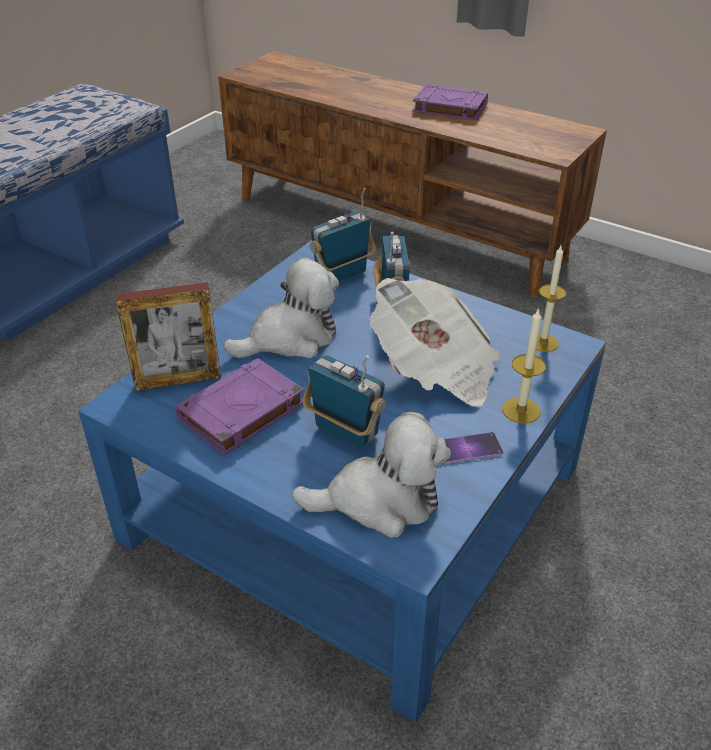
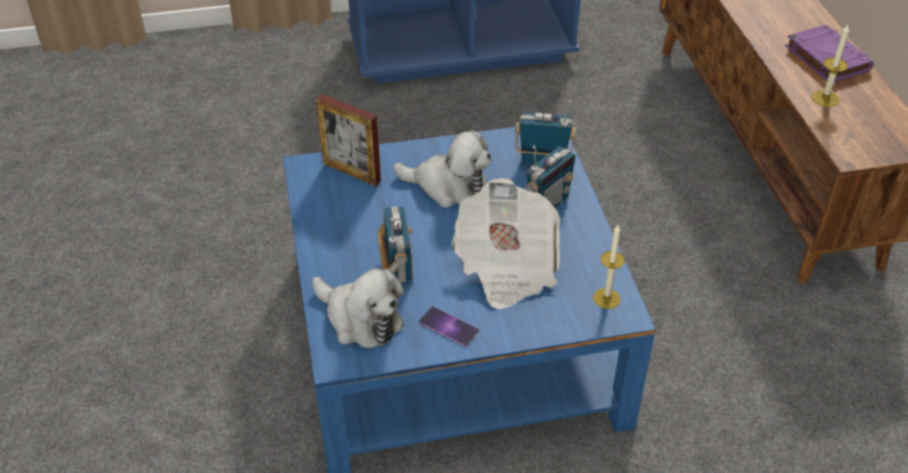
camera: 45 degrees right, 5 degrees up
purple book [174,358,304,455] -> none
candle [502,308,546,424] -> candle moved to [812,25,849,107]

